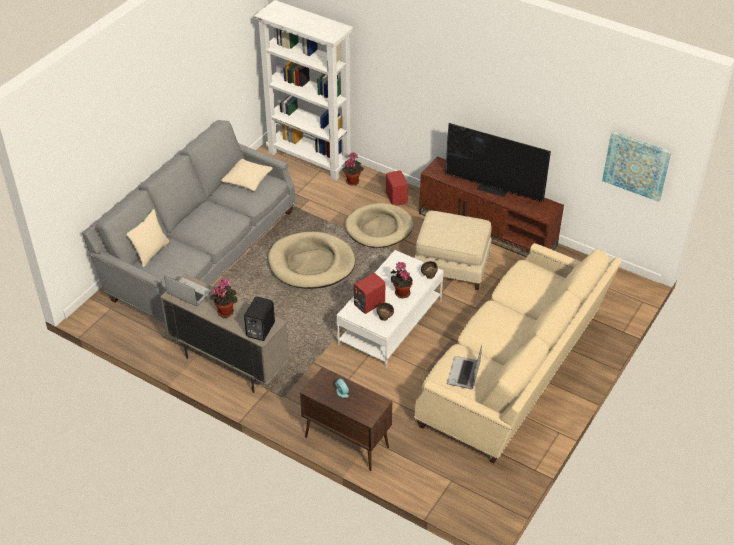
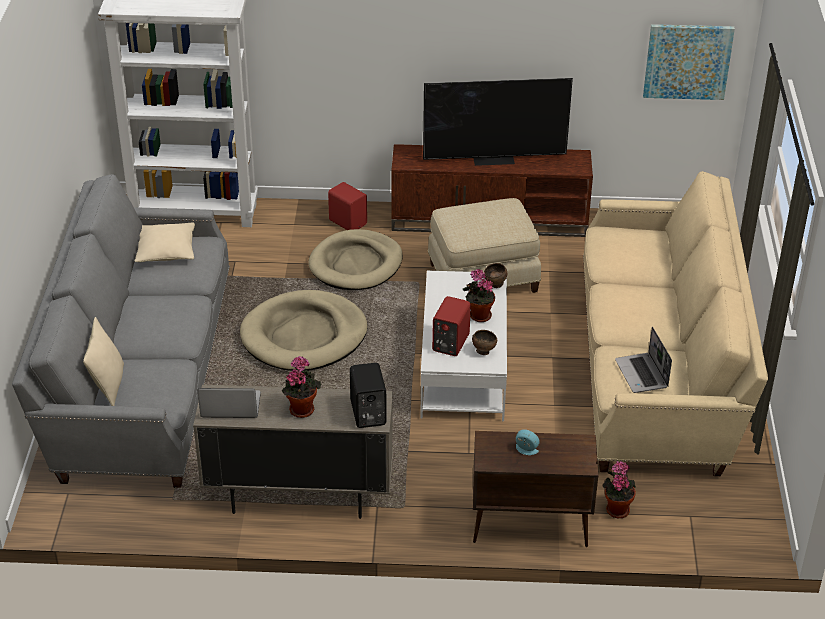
camera: 30 degrees left, 5 degrees down
potted plant [342,152,364,186] -> potted plant moved to [603,461,636,518]

